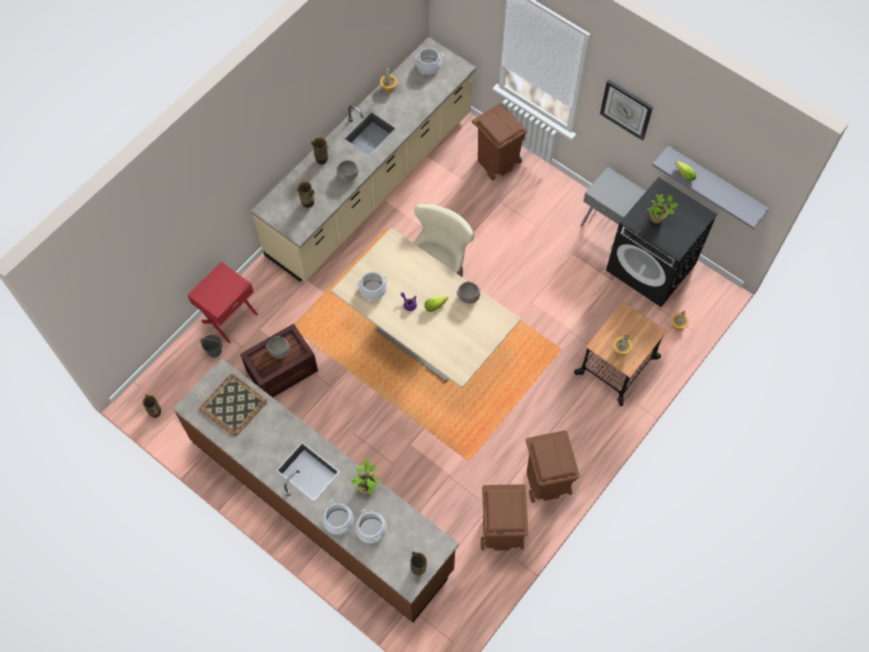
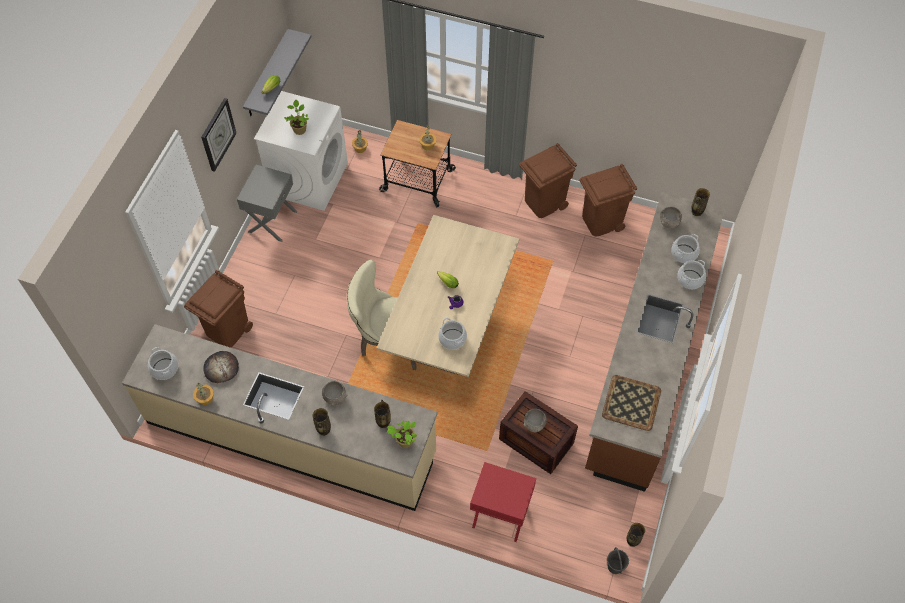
camera: 110 degrees left, 5 degrees down
grey bucket [200,335,223,358] -> grey bucket moved to [607,547,629,574]
potted plant [350,459,379,494] -> potted plant moved to [387,420,417,448]
grey bowl [456,282,480,304] -> grey bowl moved to [660,207,682,229]
black washing machine [606,177,717,307] -> white washing machine [254,91,348,211]
none -> bread [203,351,239,383]

